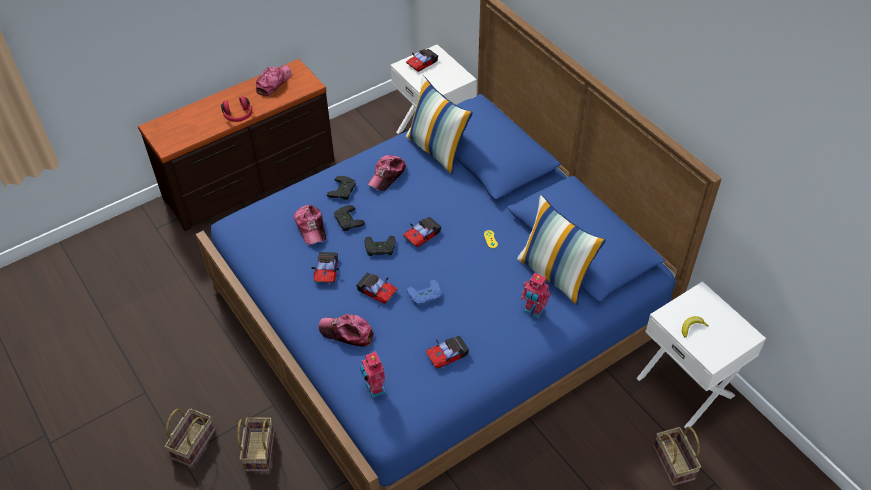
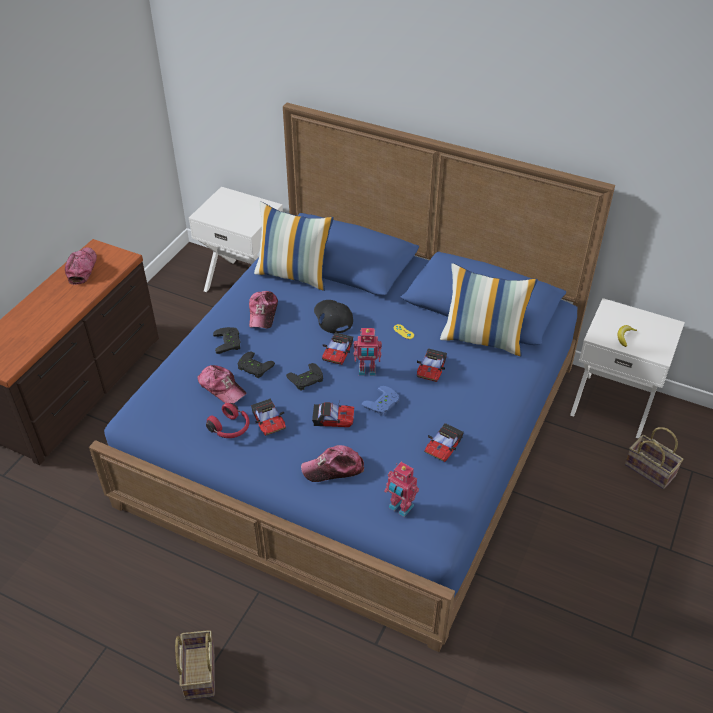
camera: 30 degrees left, 5 degrees down
red headphones [221,96,252,122] -> red headphones moved to [206,403,249,438]
basket [237,417,274,472] -> none
toy car [406,49,438,72] -> toy car moved to [417,348,447,382]
toy robot [521,273,551,319] -> toy robot moved to [354,328,382,376]
none -> black cap [314,300,353,333]

